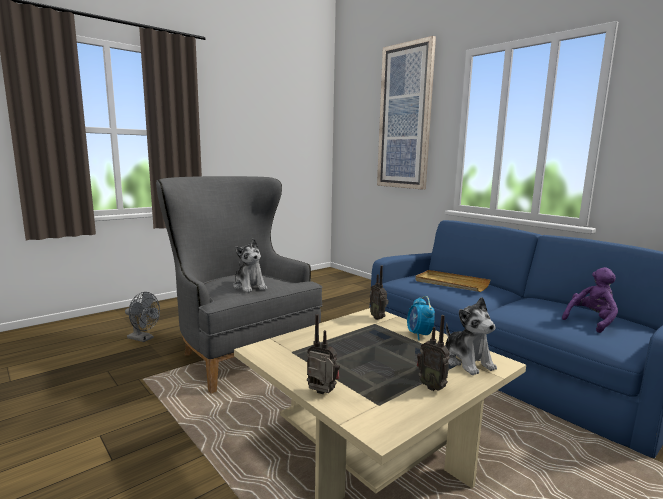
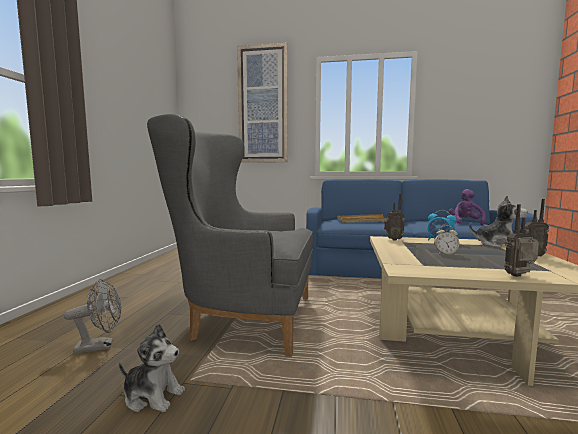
camera: 40 degrees left, 5 degrees down
plush toy [233,238,267,293] -> plush toy moved to [119,324,185,412]
none -> alarm clock [434,226,460,254]

